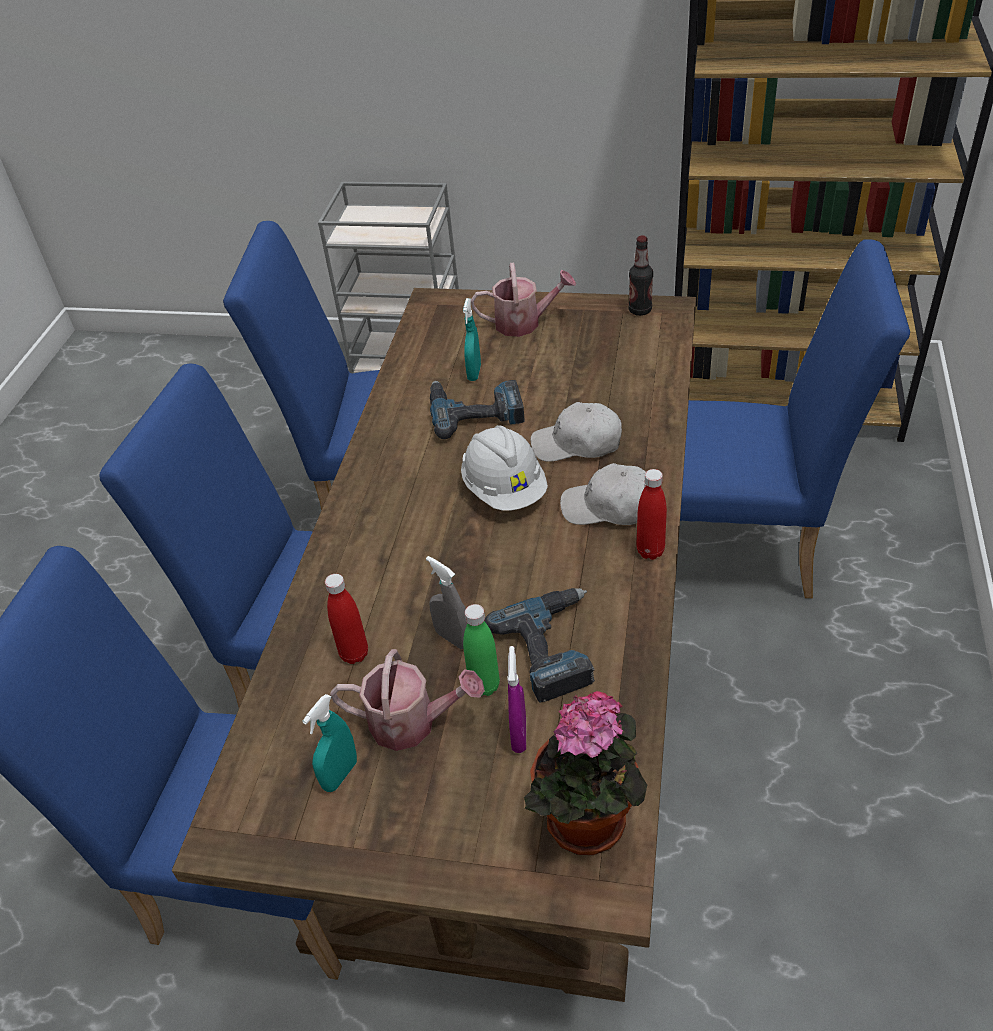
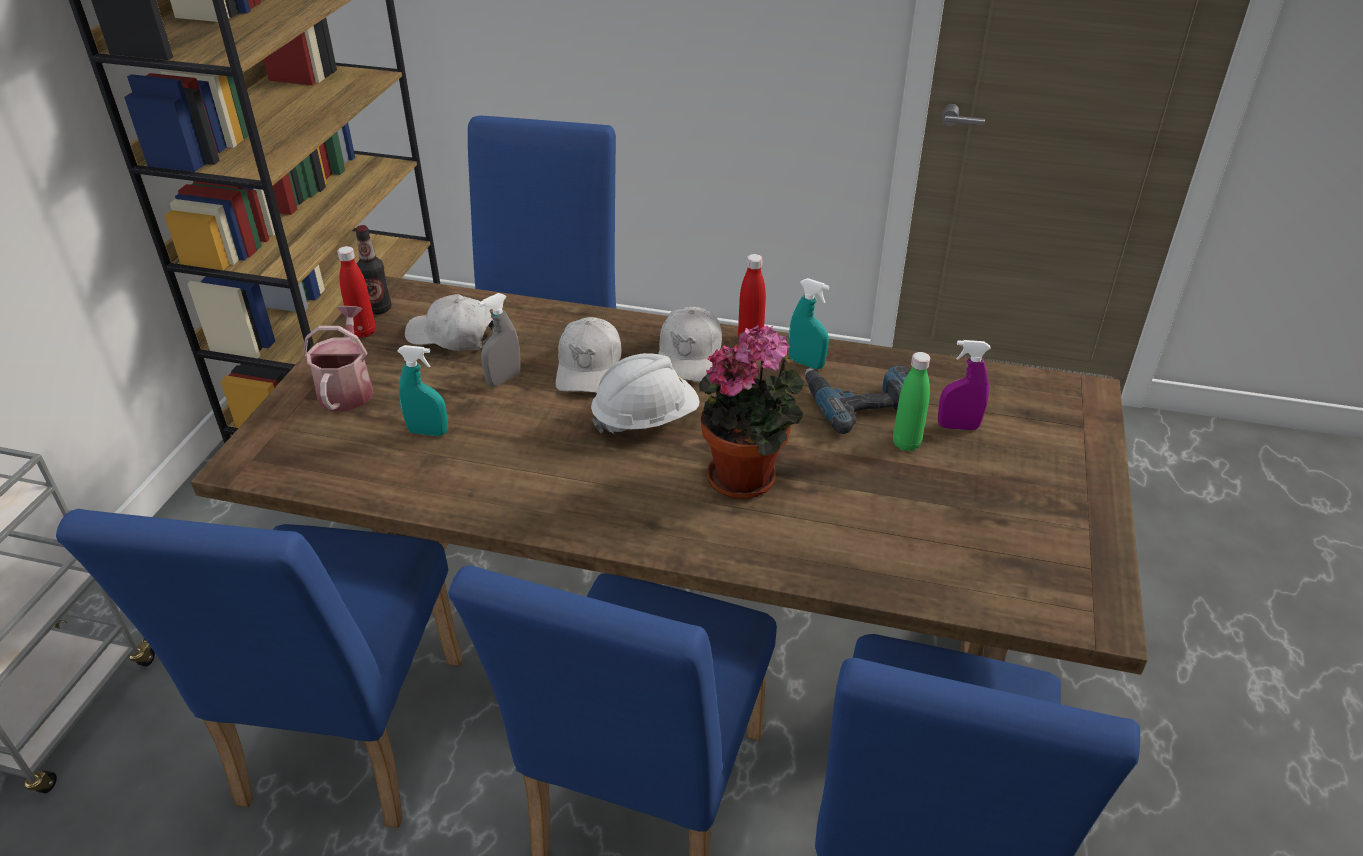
camera: 90 degrees left, 5 degrees down
turquoise spray bottle [302,694,357,792] -> turquoise spray bottle moved to [789,278,829,369]
red bottle [325,574,368,664] -> red bottle moved to [337,246,375,338]
watering can [330,649,485,751] -> none
grey spray bottle [426,556,467,649] -> grey spray bottle moved to [478,293,521,386]
power drill [430,380,525,439] -> none
potted plant [524,691,647,855] -> potted plant moved to [699,325,805,499]
none -> white cap [405,294,494,351]

